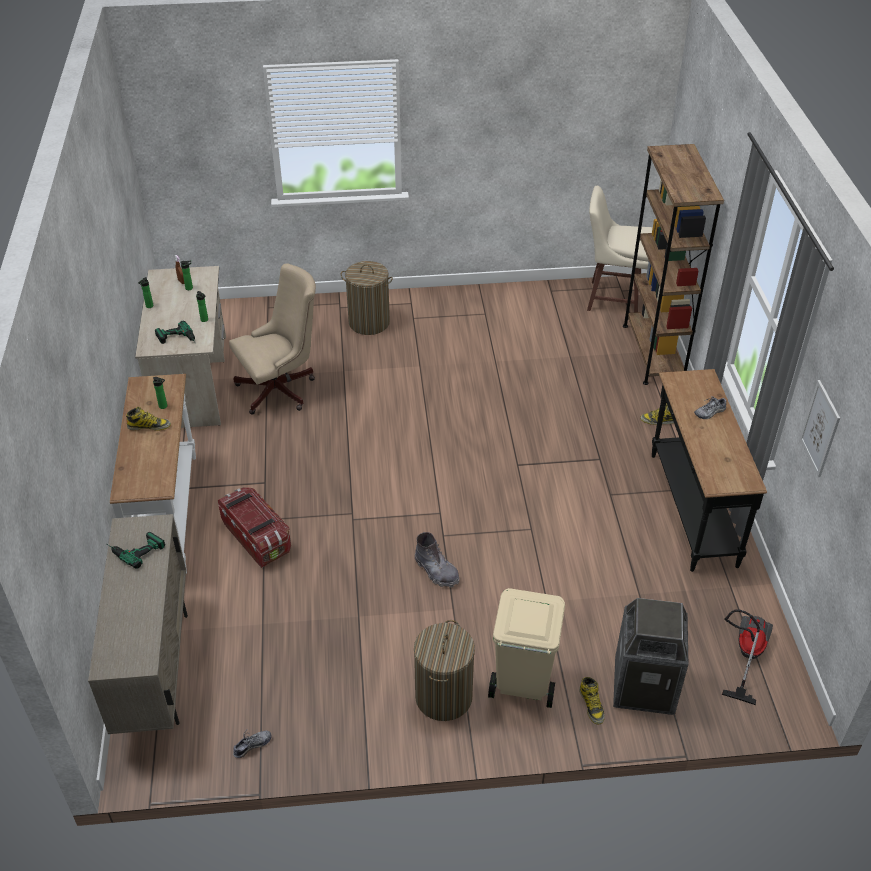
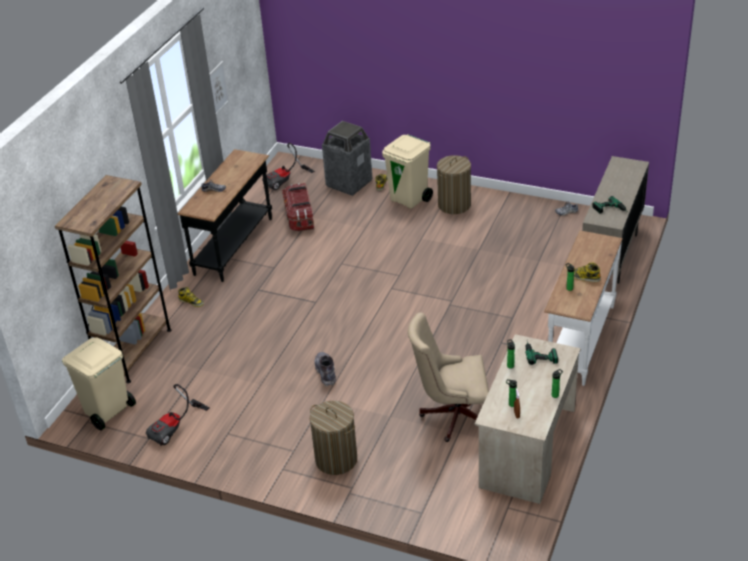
camera: 150 degrees left, 5 degrees down
storage box [218,487,291,568] -> storage box moved to [282,183,314,231]
grey boot [415,532,460,588] -> grey boot moved to [314,352,336,386]
beige stool [587,186,653,313] -> beige trash can [62,338,136,430]
none -> vacuum cleaner [146,384,210,446]

